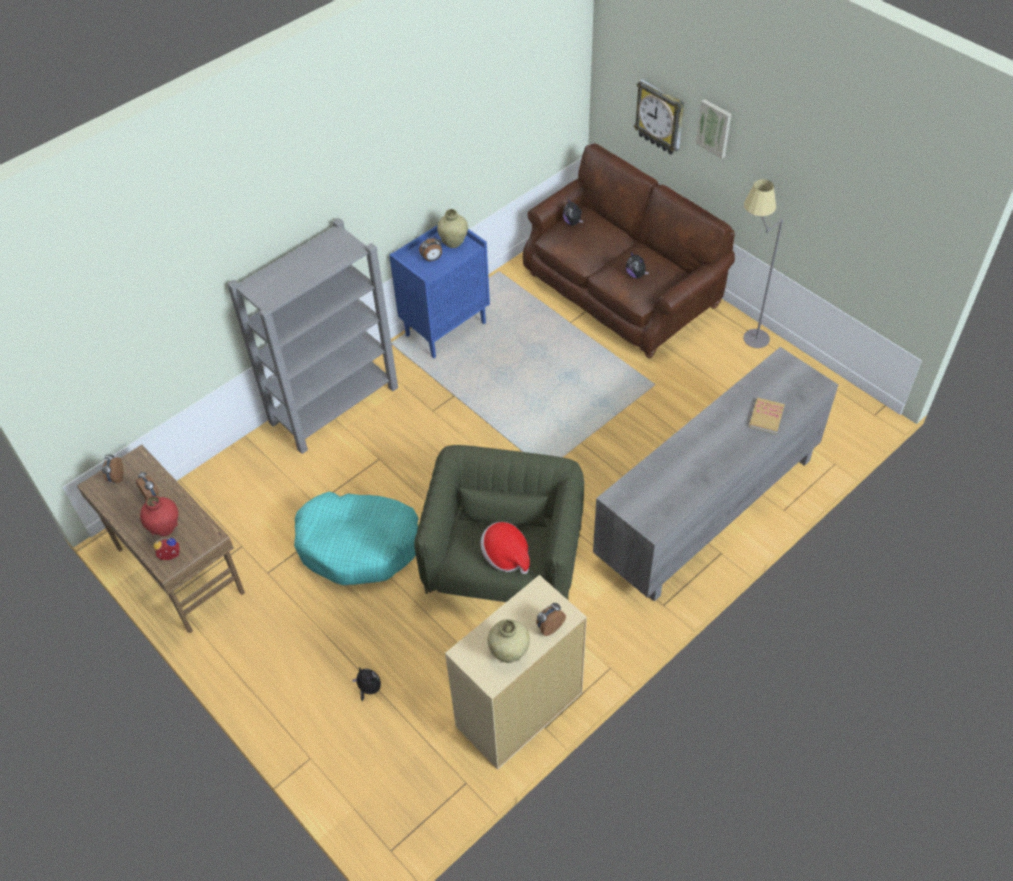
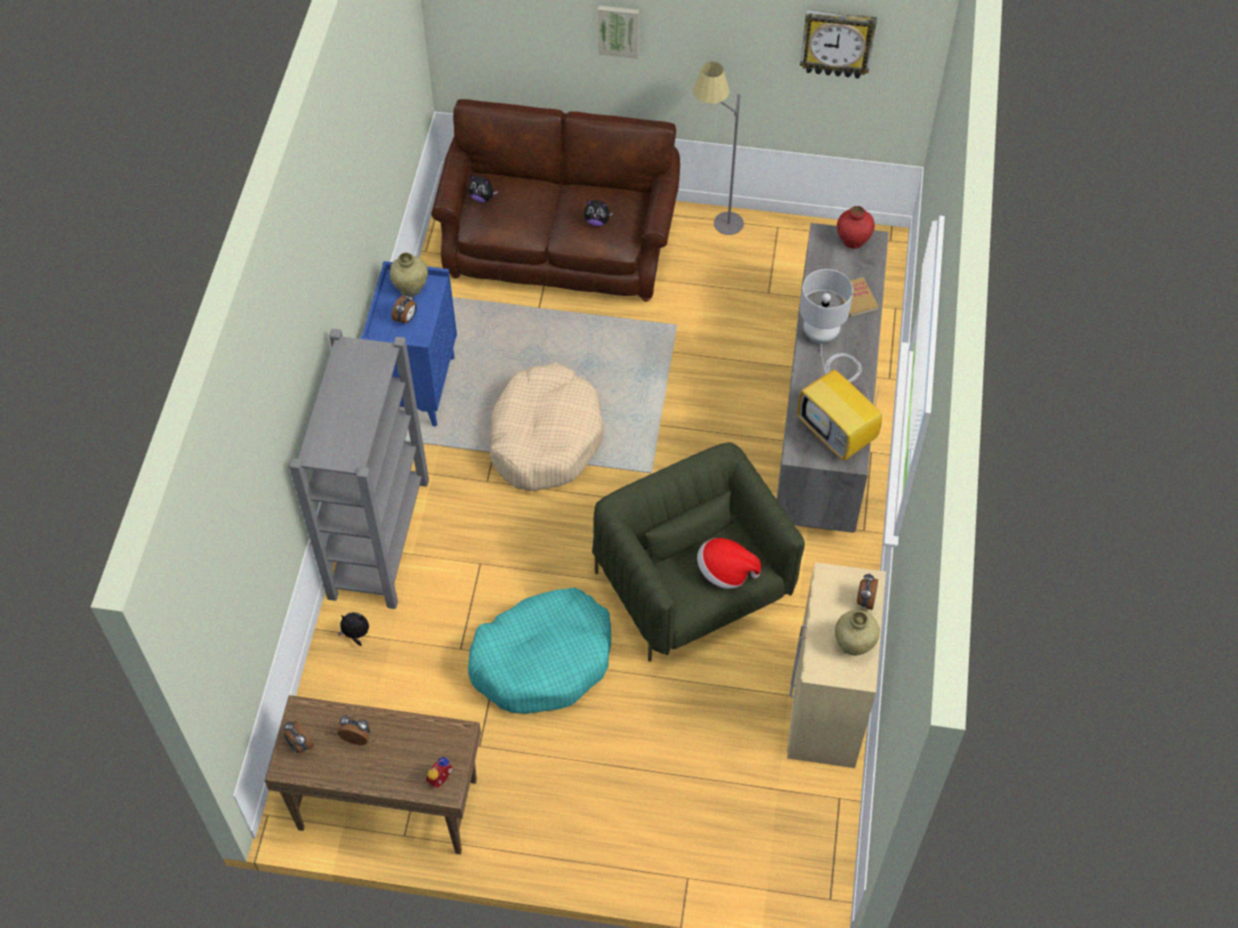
camera: 40 degrees left, 5 degrees up
red vase [140,496,178,536] -> red vase moved to [837,206,875,249]
plush toy [352,667,381,701] -> plush toy moved to [338,612,369,646]
wall clock [634,79,685,155] -> wall clock moved to [800,10,877,79]
none -> beige dog bed [490,363,604,491]
none -> television [798,364,882,461]
none -> white table lamp [800,269,862,382]

